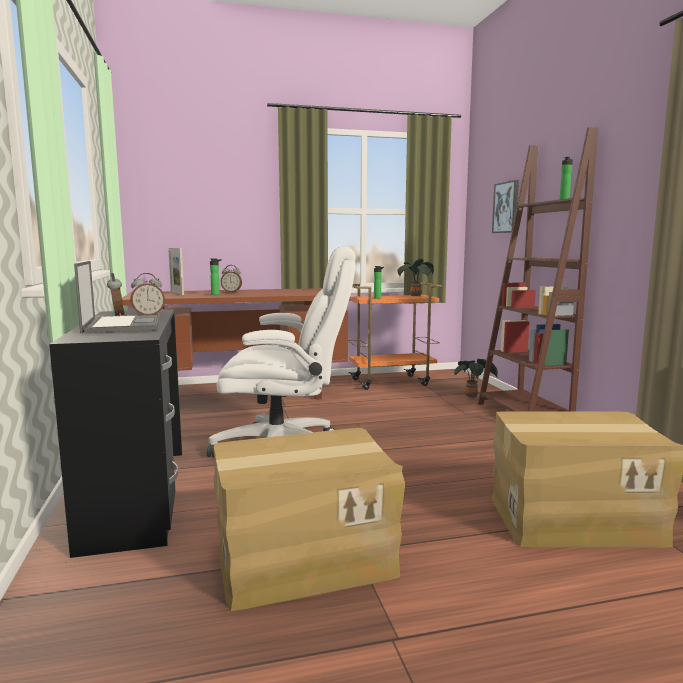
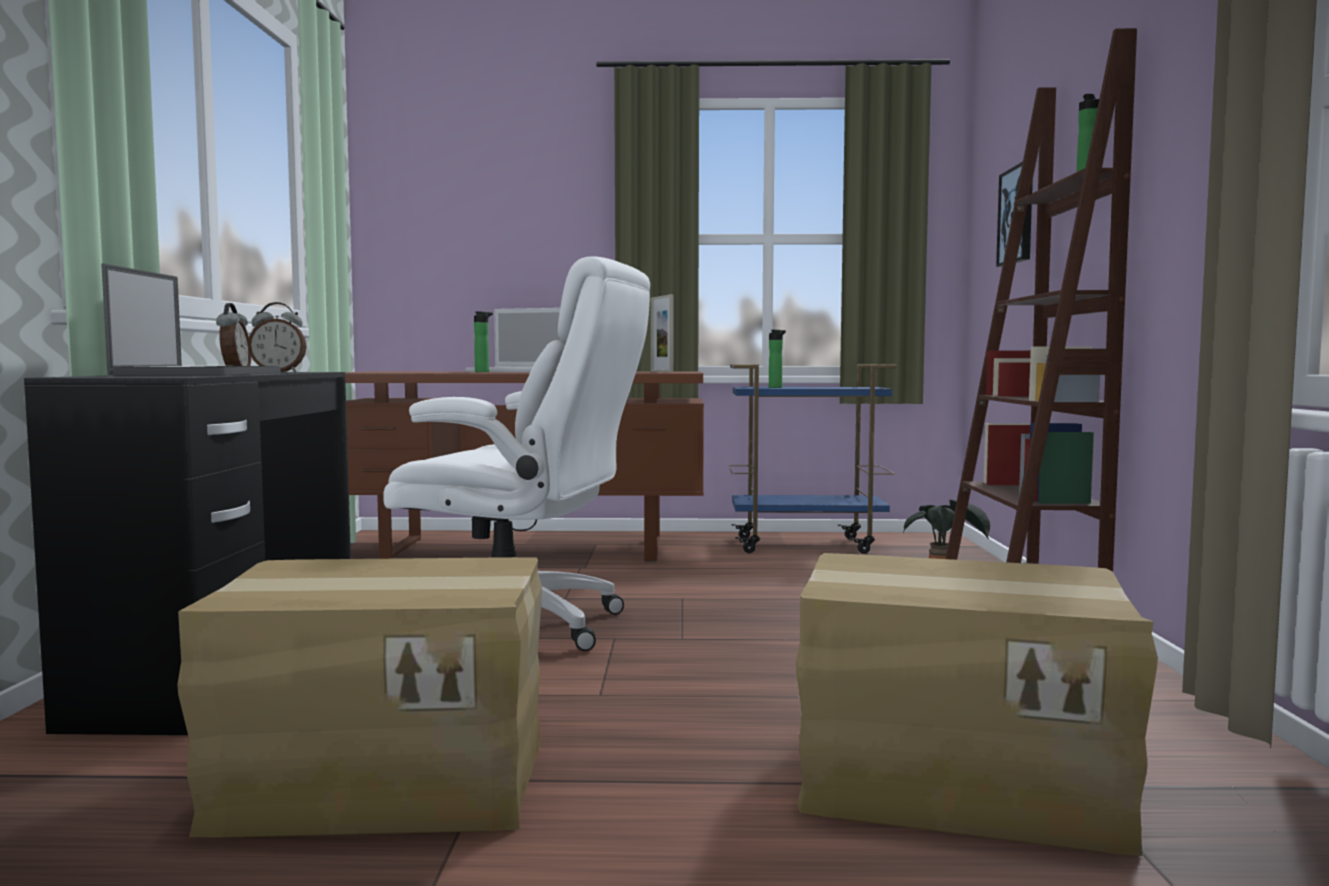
camera: 15 degrees right, 5 degrees down
picture frame [168,248,184,295] -> picture frame moved to [651,294,673,372]
alarm clock [221,265,242,292] -> laptop [465,308,561,372]
orange cart [348,282,442,390] -> blue cart [728,364,897,554]
potted plant [397,259,434,296] -> none

